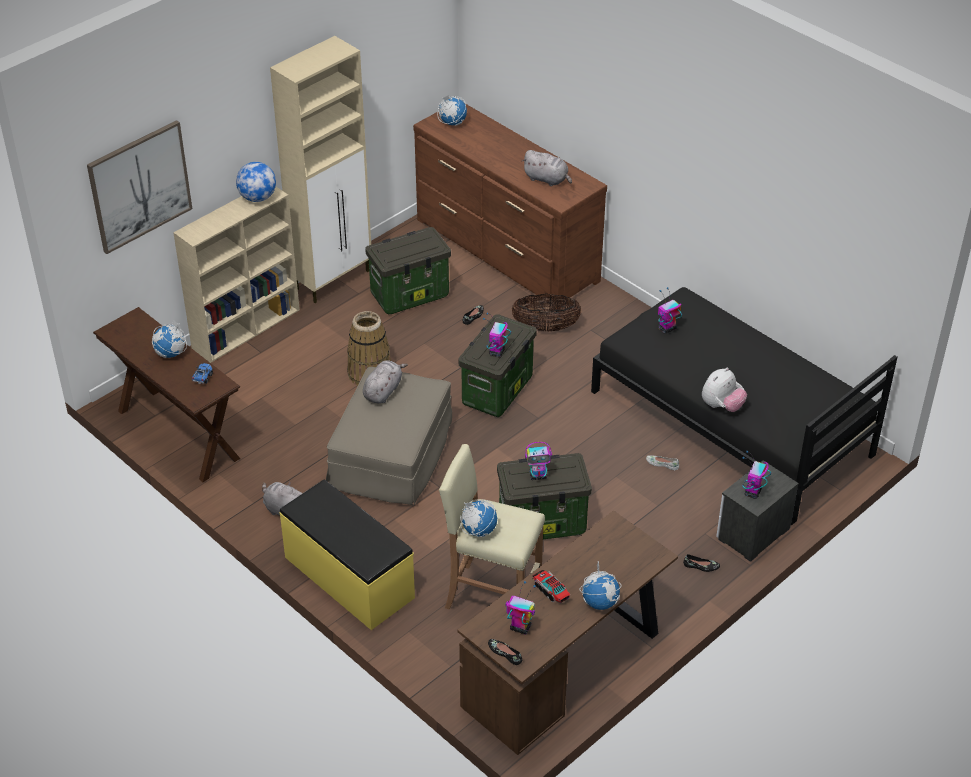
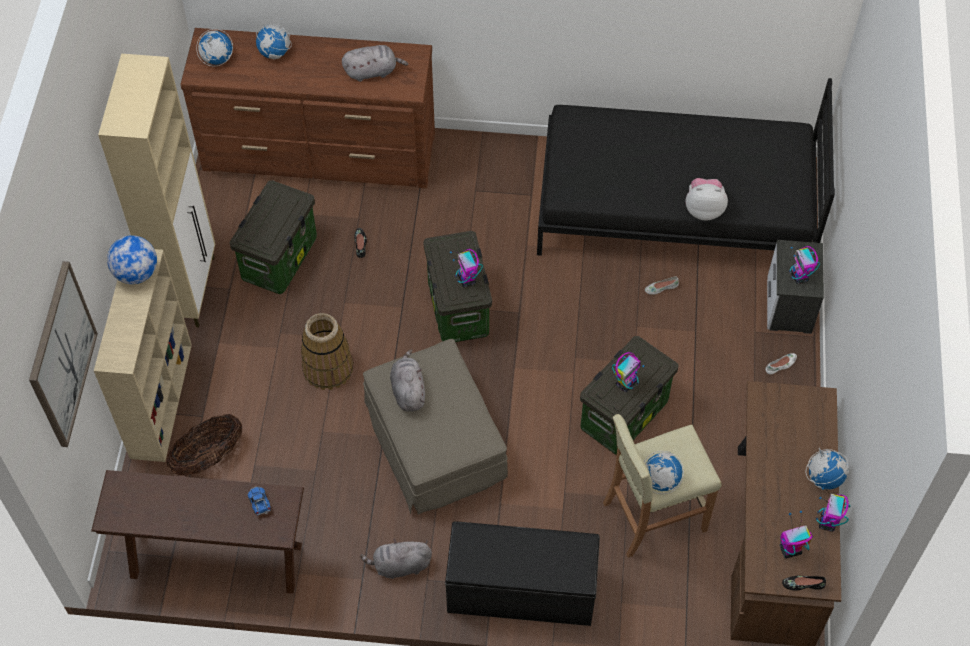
camera: 40 degrees left, 15 degrees up
globe [152,320,187,358] -> globe moved to [256,18,292,59]
yellow bench [280,480,415,630] -> black bench [445,521,600,626]
basket [512,294,582,332] -> basket moved to [167,414,242,476]
toy truck [532,570,570,603] -> none
toy robot [658,287,682,334] -> toy robot moved to [816,487,851,532]
black shoe [683,554,720,572] -> white shoe [765,353,797,374]
plush toy [702,368,747,412] -> plush toy turned 90 degrees counterclockwise [686,178,728,220]

